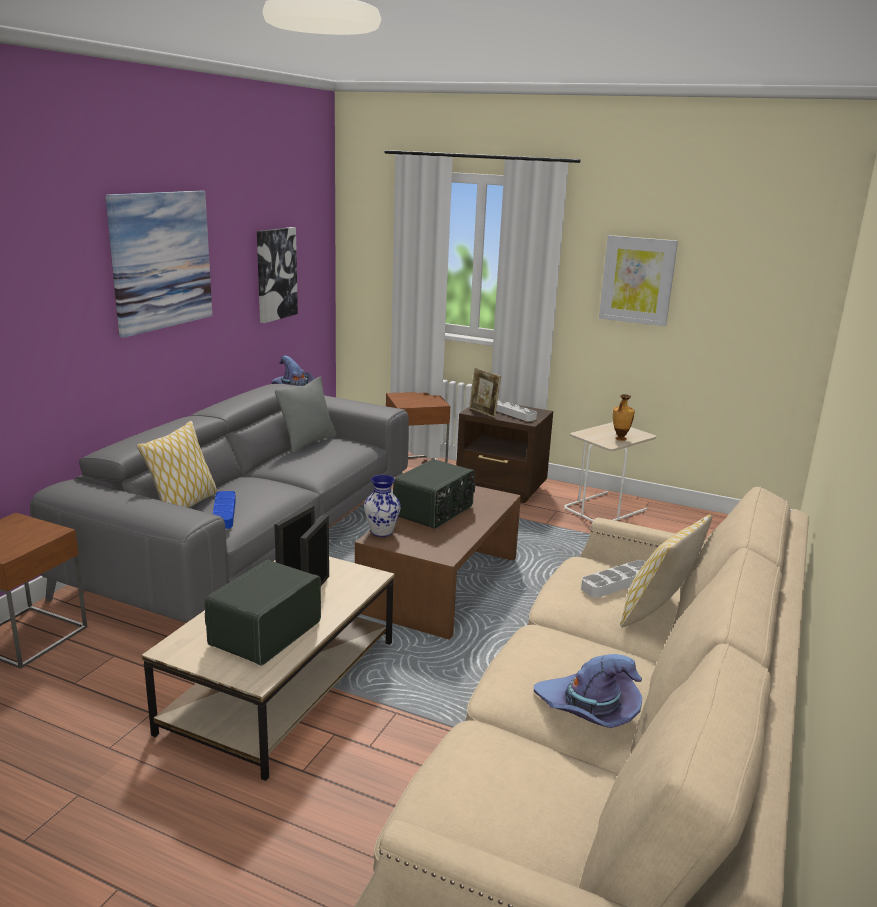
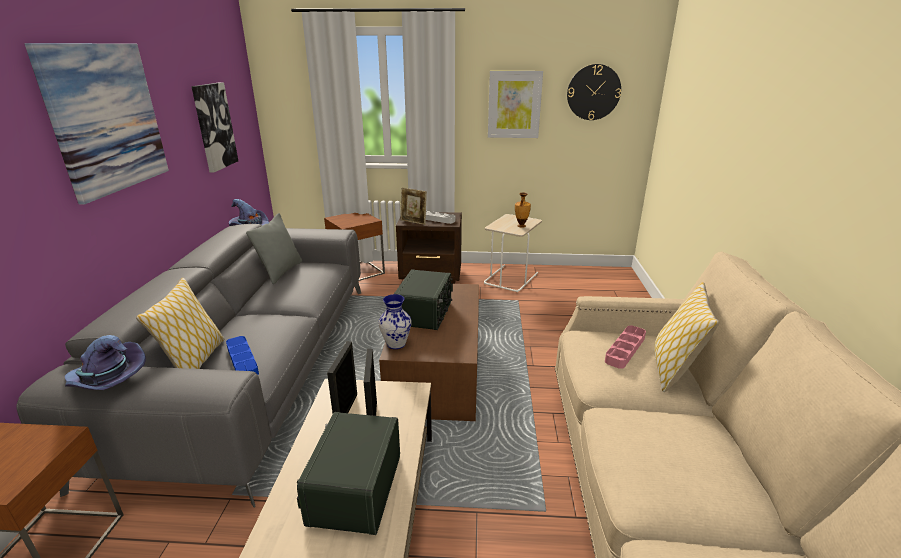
camera: 20 degrees left, 5 degrees up
purple hat [534,654,642,728] -> purple hat moved to [65,335,146,390]
grey tray [581,560,645,598] -> pink tray [605,326,646,369]
none -> wall clock [567,64,621,120]

